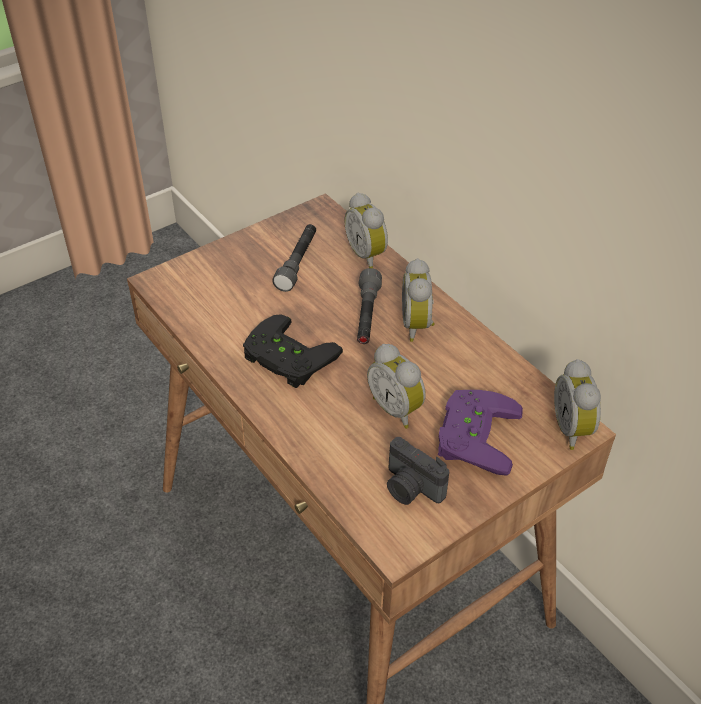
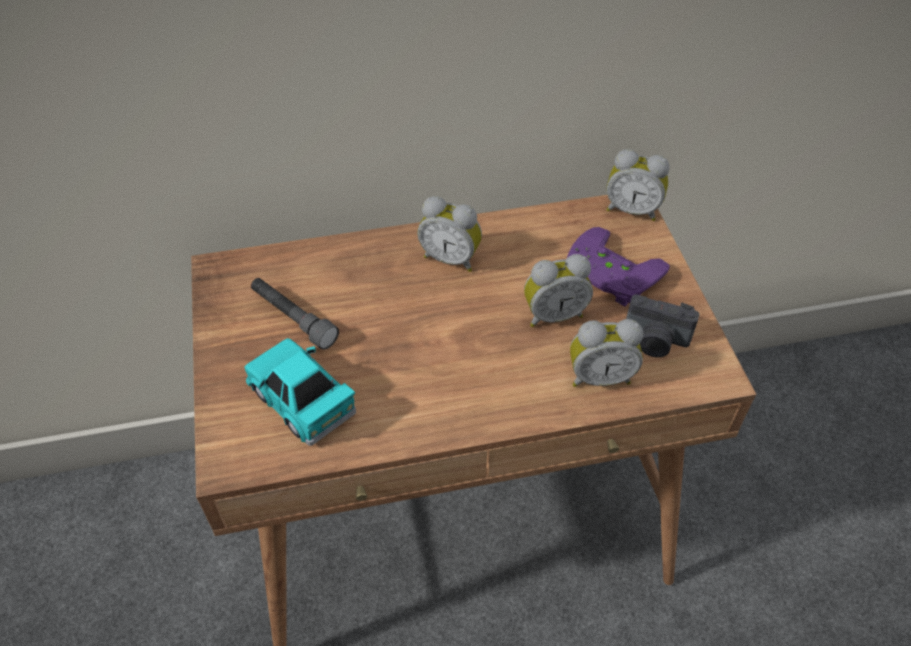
camera: 65 degrees left, 5 degrees up
black game controller [243,314,343,388] -> none
alarm clock [344,193,388,268] -> alarm clock moved to [570,319,643,387]
grey flashlight [357,268,382,344] -> none
camera [387,437,449,505] -> camera turned 45 degrees clockwise [626,294,700,357]
none -> turquoise toy car [244,338,356,446]

